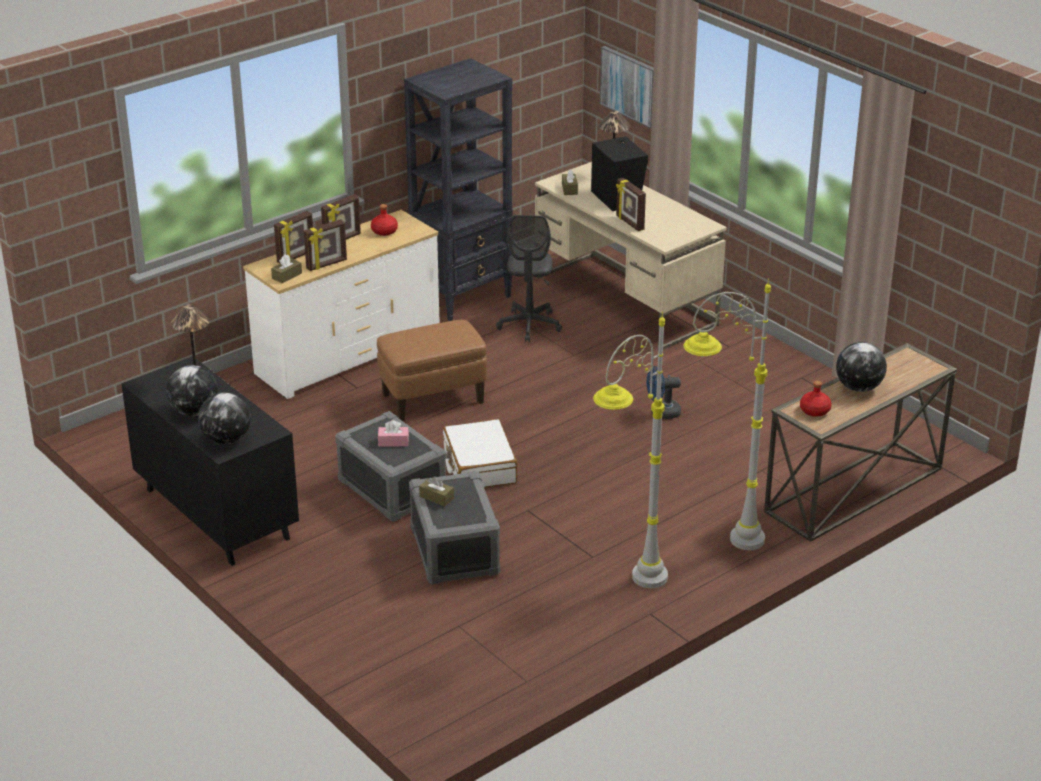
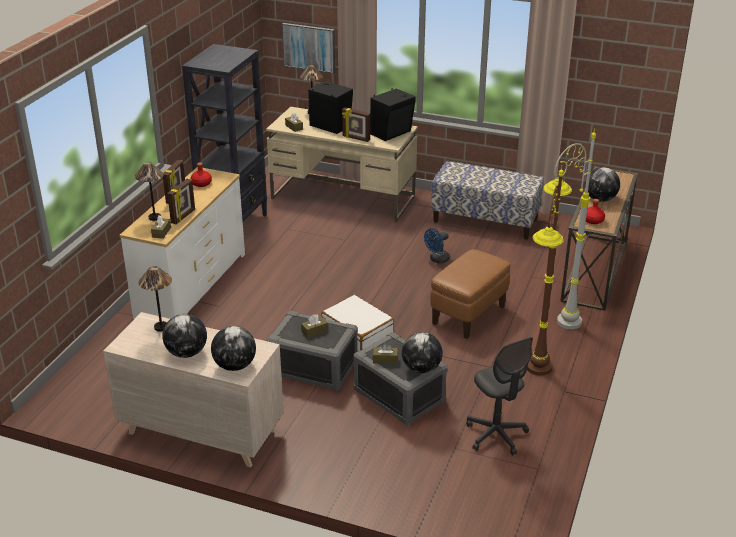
camera: 30 degrees left, 0 degrees up
black dresser [122,356,299,566] -> beige dresser [103,312,284,467]
picture frame [274,211,313,264] -> table lamp [135,162,164,221]
brown ottoman [377,320,487,421] -> brown ottoman moved to [430,249,511,339]
pink tissue box [378,420,409,447] -> brown tissue box [301,314,328,338]
grey office chair [496,215,562,342] -> grey office chair moved to [466,337,533,456]
grey floor lamp [593,312,668,588] -> brown floor lamp [527,165,564,376]
none -> black speaker [370,88,416,141]
none -> globe [402,332,443,373]
none -> bench [431,161,544,239]

